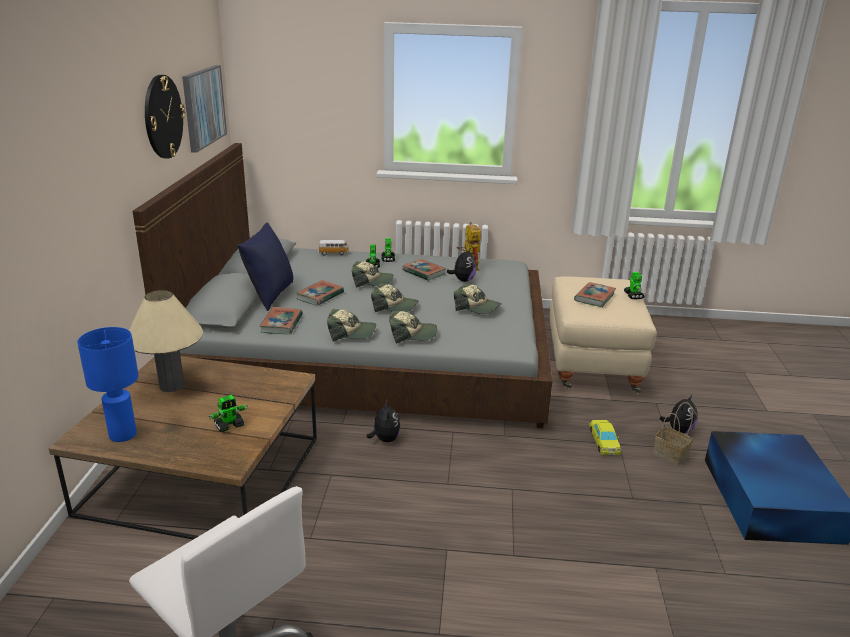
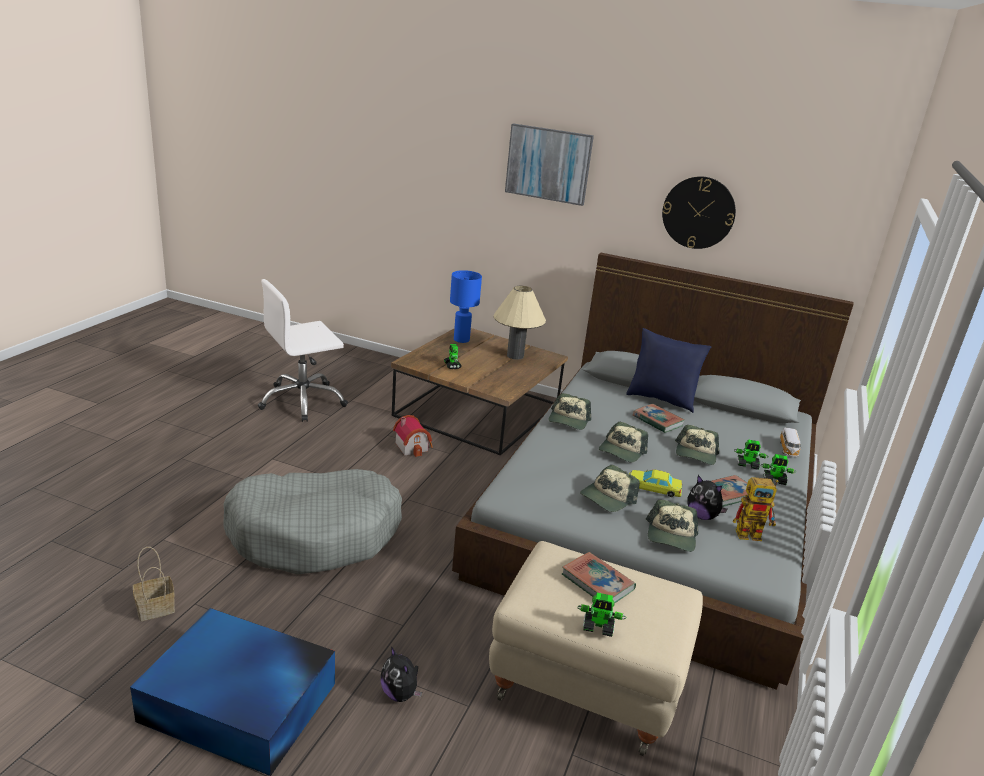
camera: 105 degrees right, 0 degrees up
picture [182,65,227,153] -> picture moved to [505,123,594,206]
book [260,307,303,334] -> none
plush toy [367,399,400,442] -> none
cap [389,311,437,343] -> cap moved to [646,500,698,552]
yellow toy car [589,420,621,455] -> yellow toy car moved to [629,469,682,497]
basket [653,402,693,466] -> basket moved to [133,547,175,621]
none -> grey dog bed [223,469,402,575]
none -> toy house [393,415,433,457]

